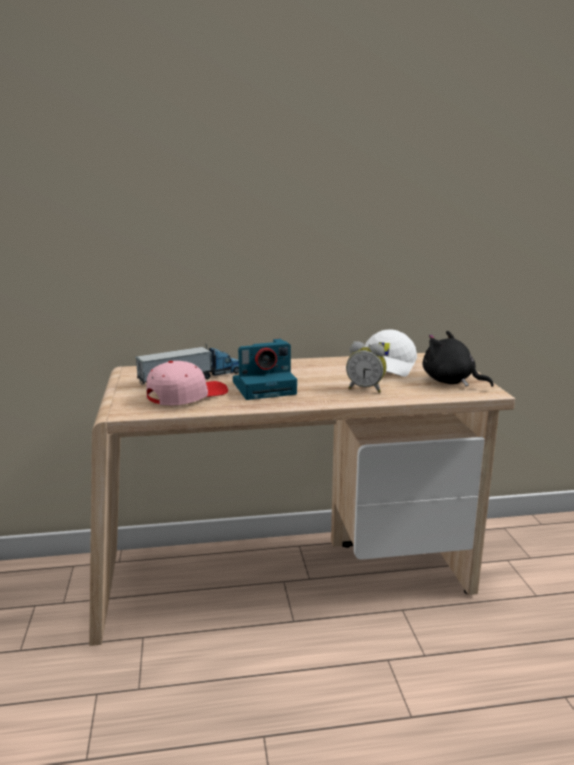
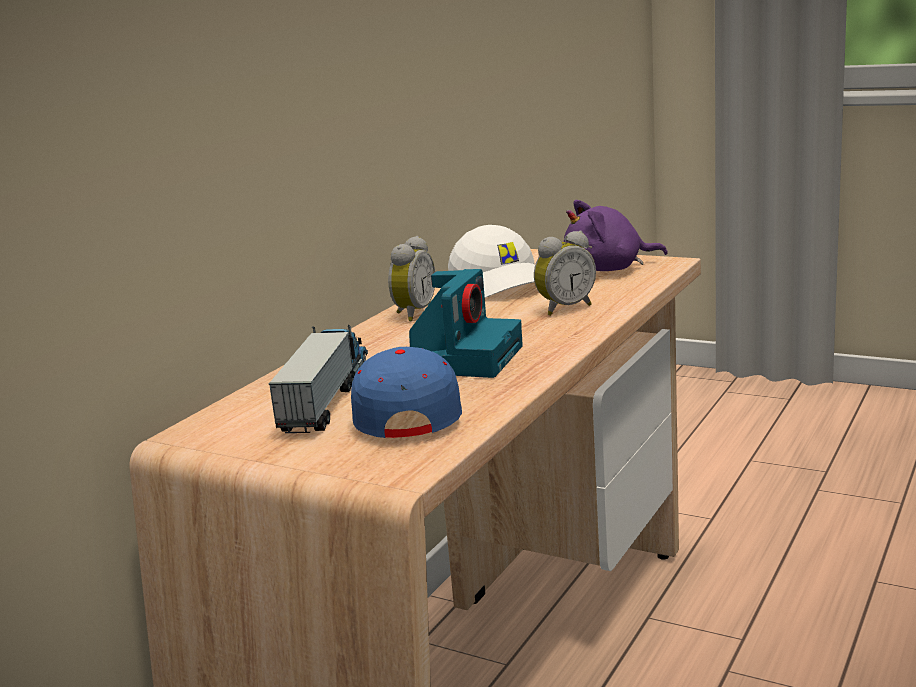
camera: 50 degrees left, 0 degrees up
pink cap [146,361,228,406] -> blue cap [351,347,462,438]
black plush toy [423,331,494,387] -> purple plush toy [564,200,667,271]
none -> alarm clock [388,236,435,321]

